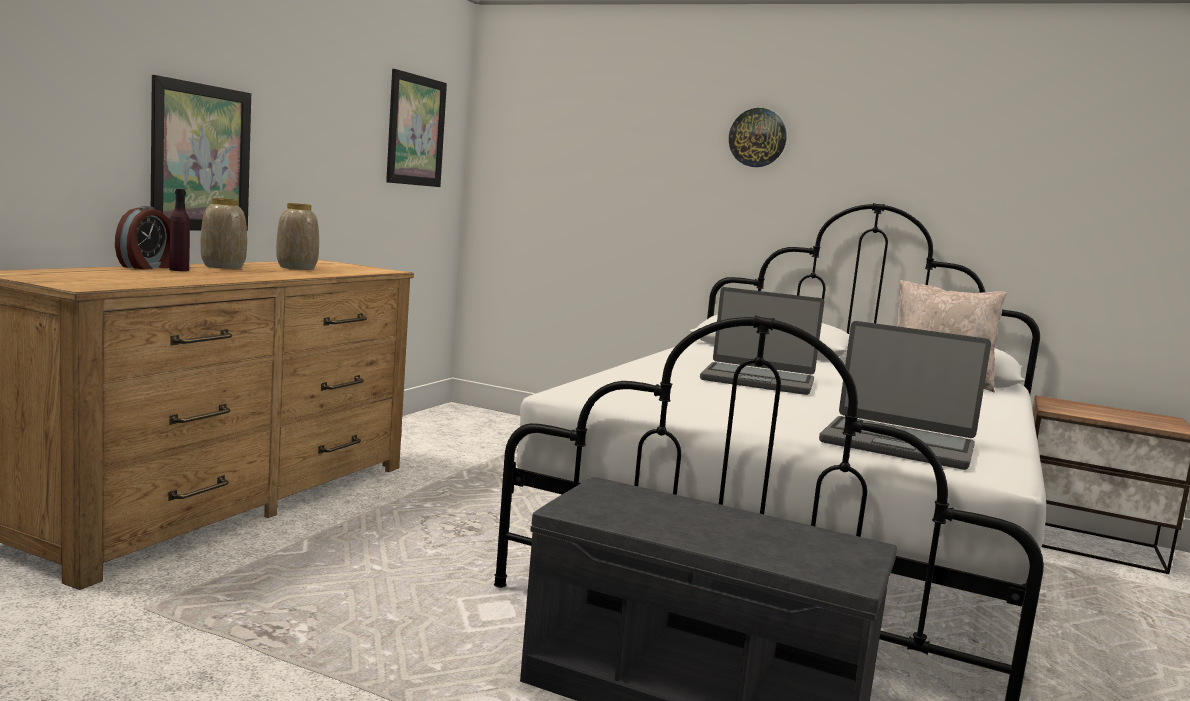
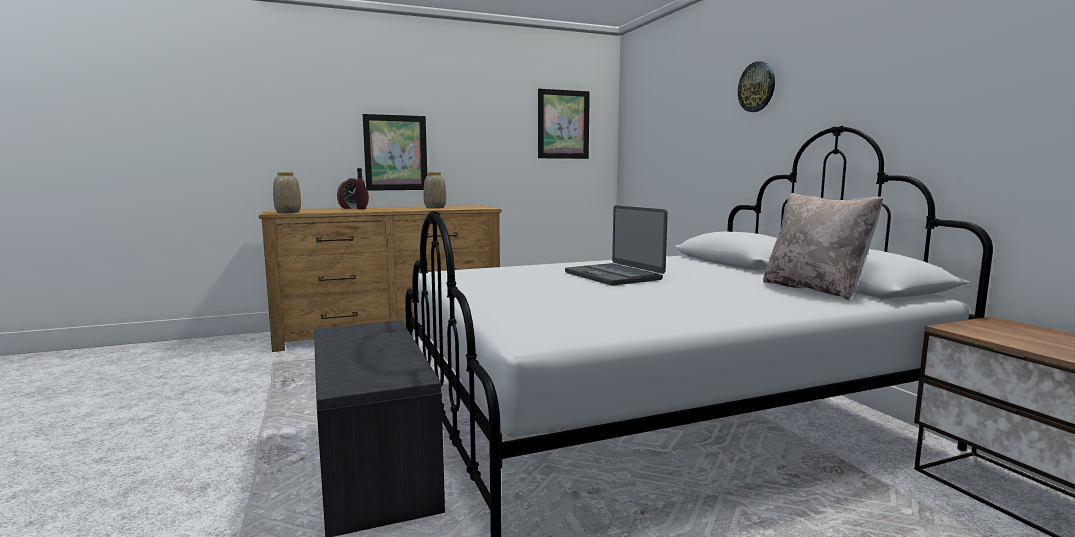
camera: 45 degrees right, 0 degrees up
vase [201,198,247,269] -> vase moved to [273,172,301,213]
laptop [819,321,991,470] -> none

